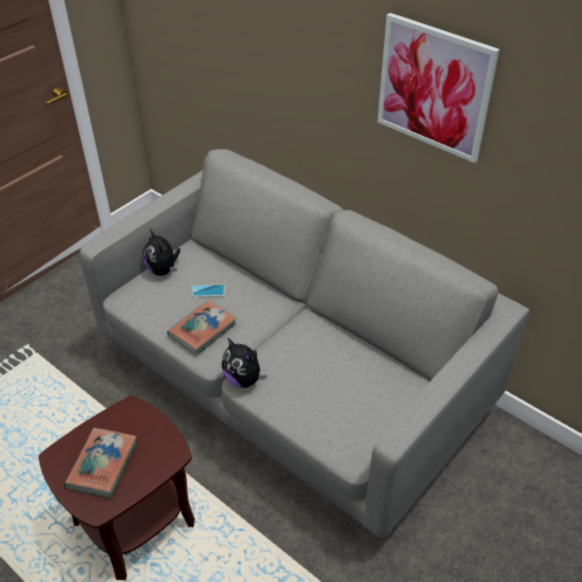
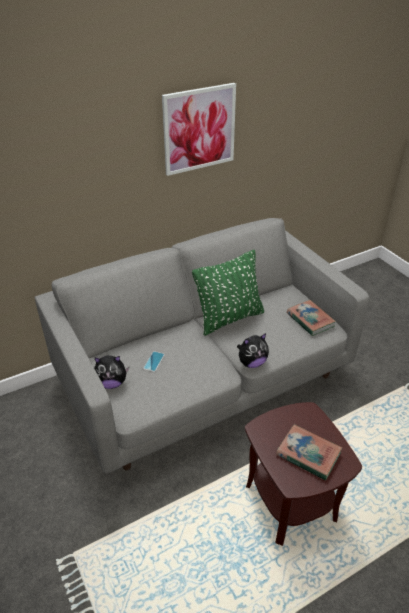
camera: 70 degrees left, 5 degrees down
book [167,300,237,355] -> book moved to [287,300,336,336]
none -> green pillow [192,250,264,336]

